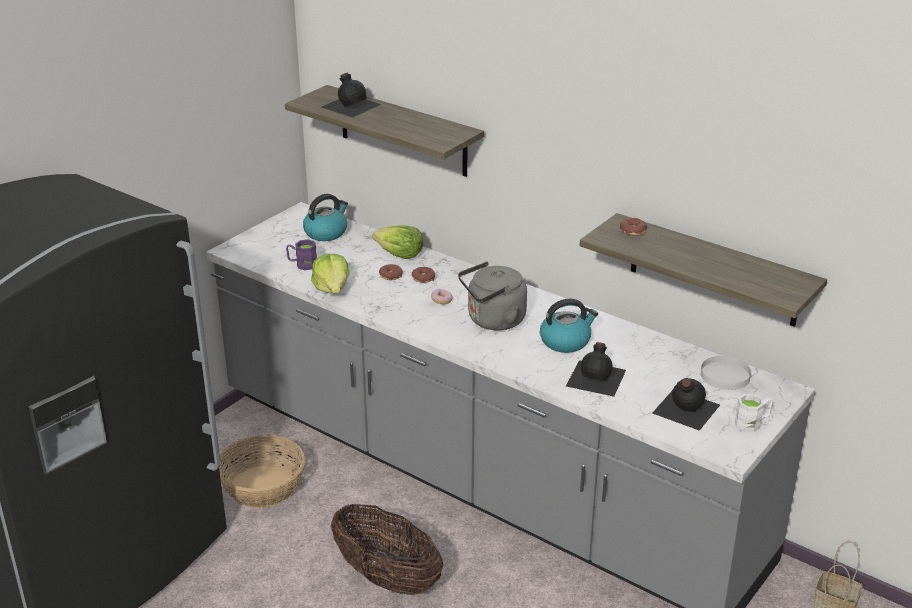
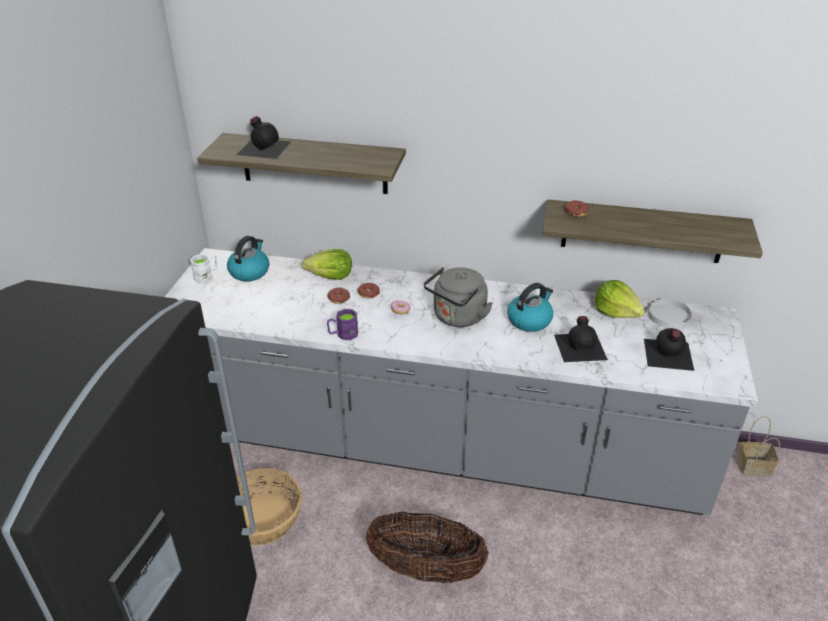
camera: 25 degrees left, 5 degrees up
purple mug [286,239,317,270] -> purple mug moved to [327,309,358,340]
lettuce [311,254,349,294] -> lettuce moved to [595,280,645,318]
white mug [735,394,772,432] -> white mug moved to [190,254,218,283]

